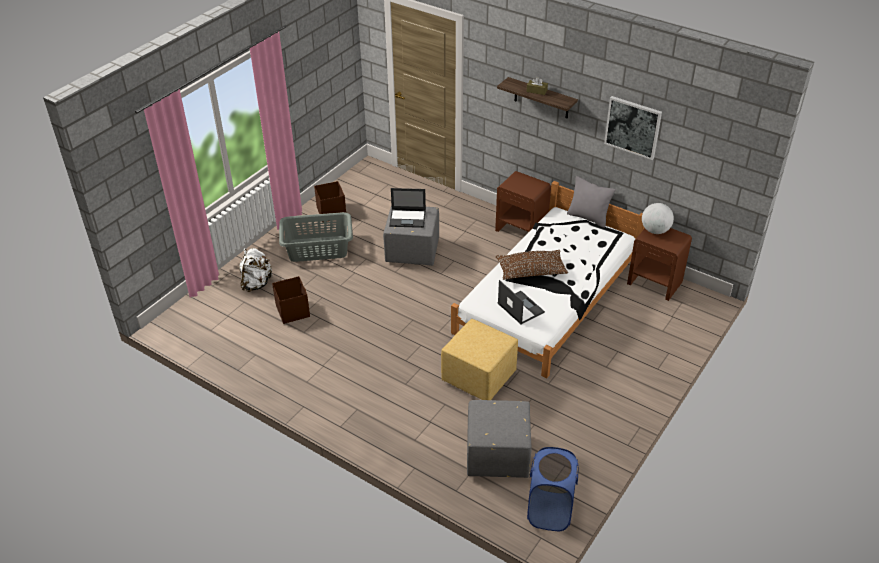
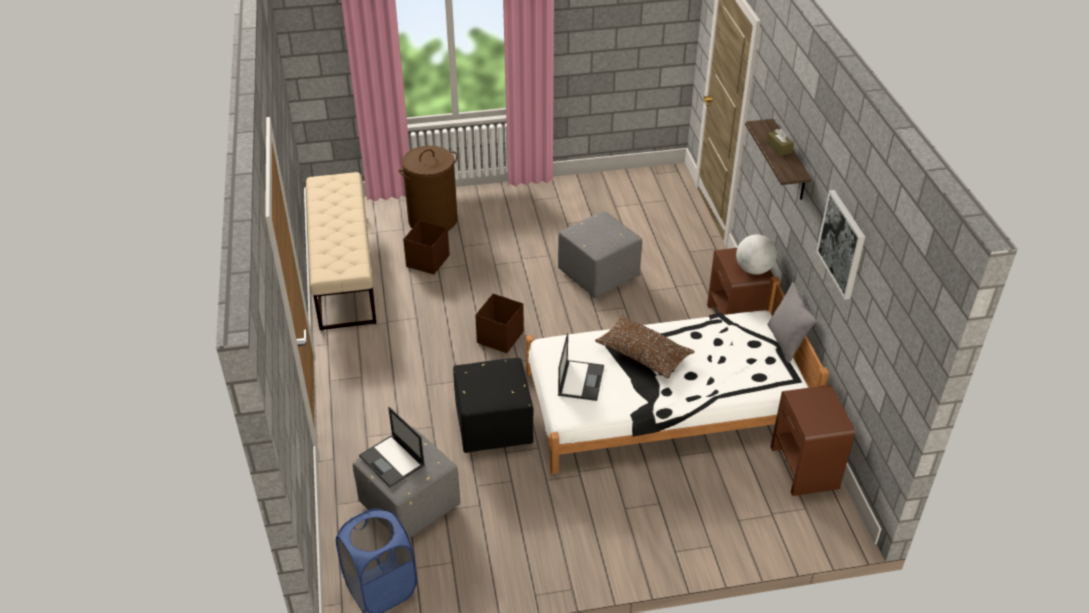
camera: 45 degrees right, 0 degrees up
white backpack [239,248,273,292] -> brown laundry basket [398,146,458,231]
grey laundry basket [279,212,353,262] -> none
brown storage box [314,181,346,222] -> brown storage box moved to [475,294,524,353]
laptop [389,188,426,228] -> laptop moved to [359,407,425,487]
yellow ottoman [441,319,518,400] -> black ottoman [453,358,534,453]
globe [642,203,674,234] -> globe moved to [736,235,777,275]
none -> beige bench [306,172,376,330]

